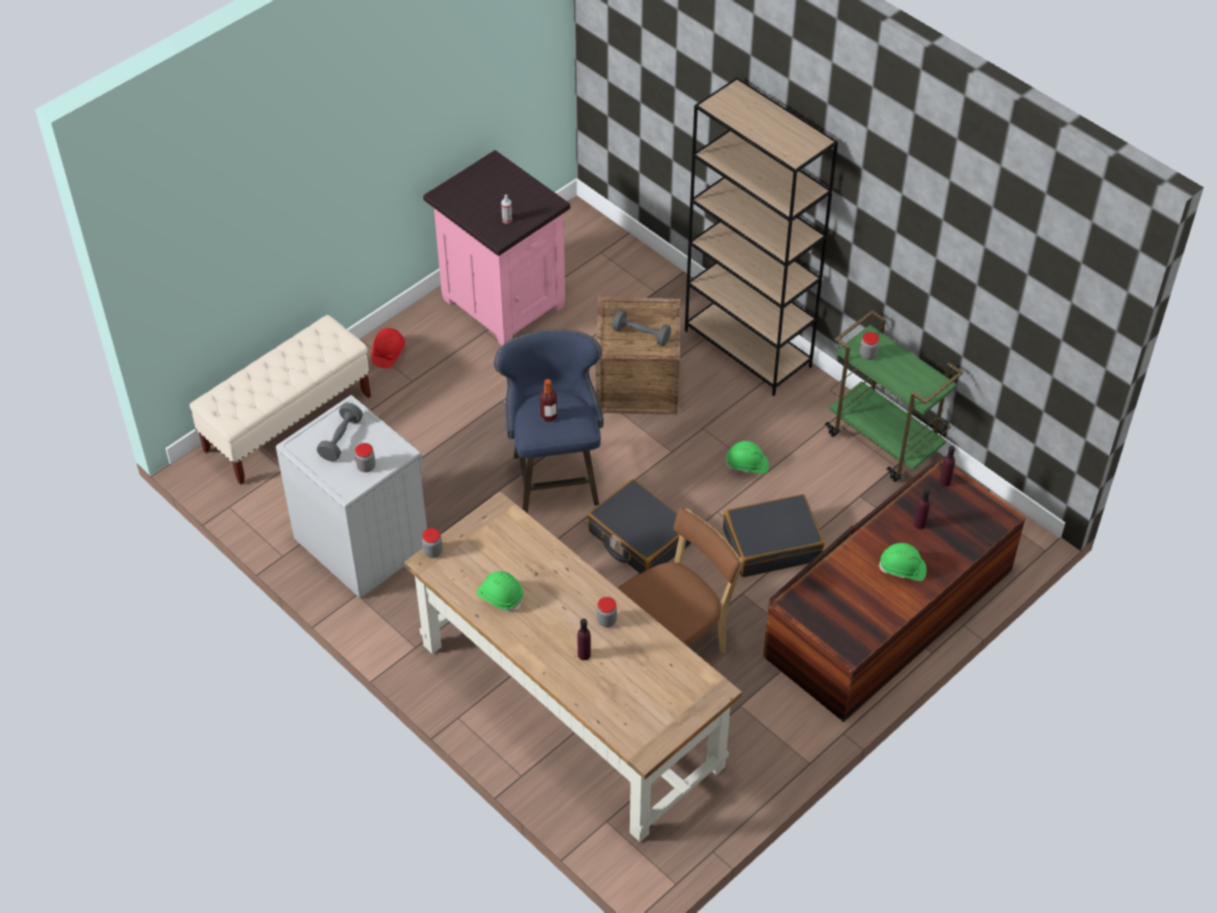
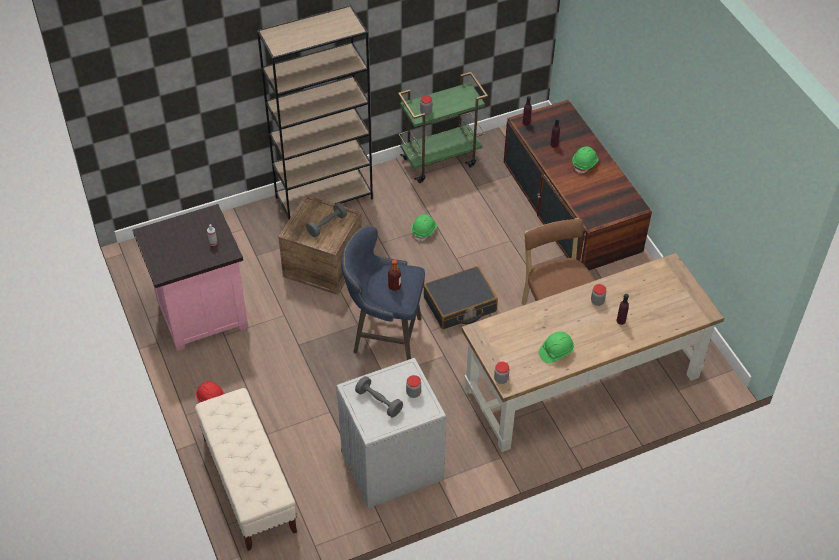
camera: 70 degrees left, 0 degrees up
black suitcase [723,494,824,577] -> none

